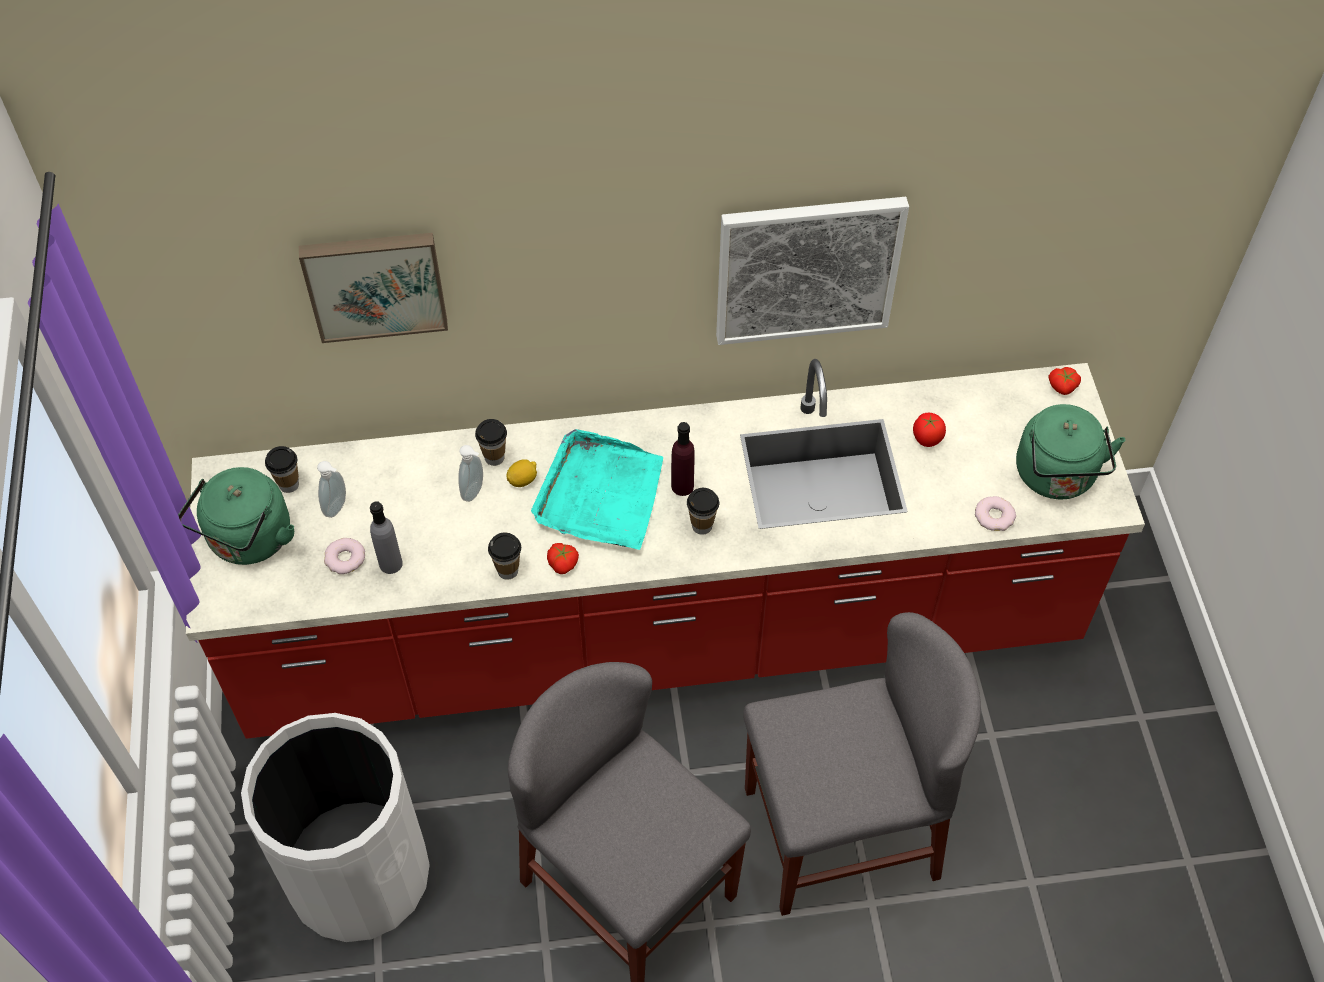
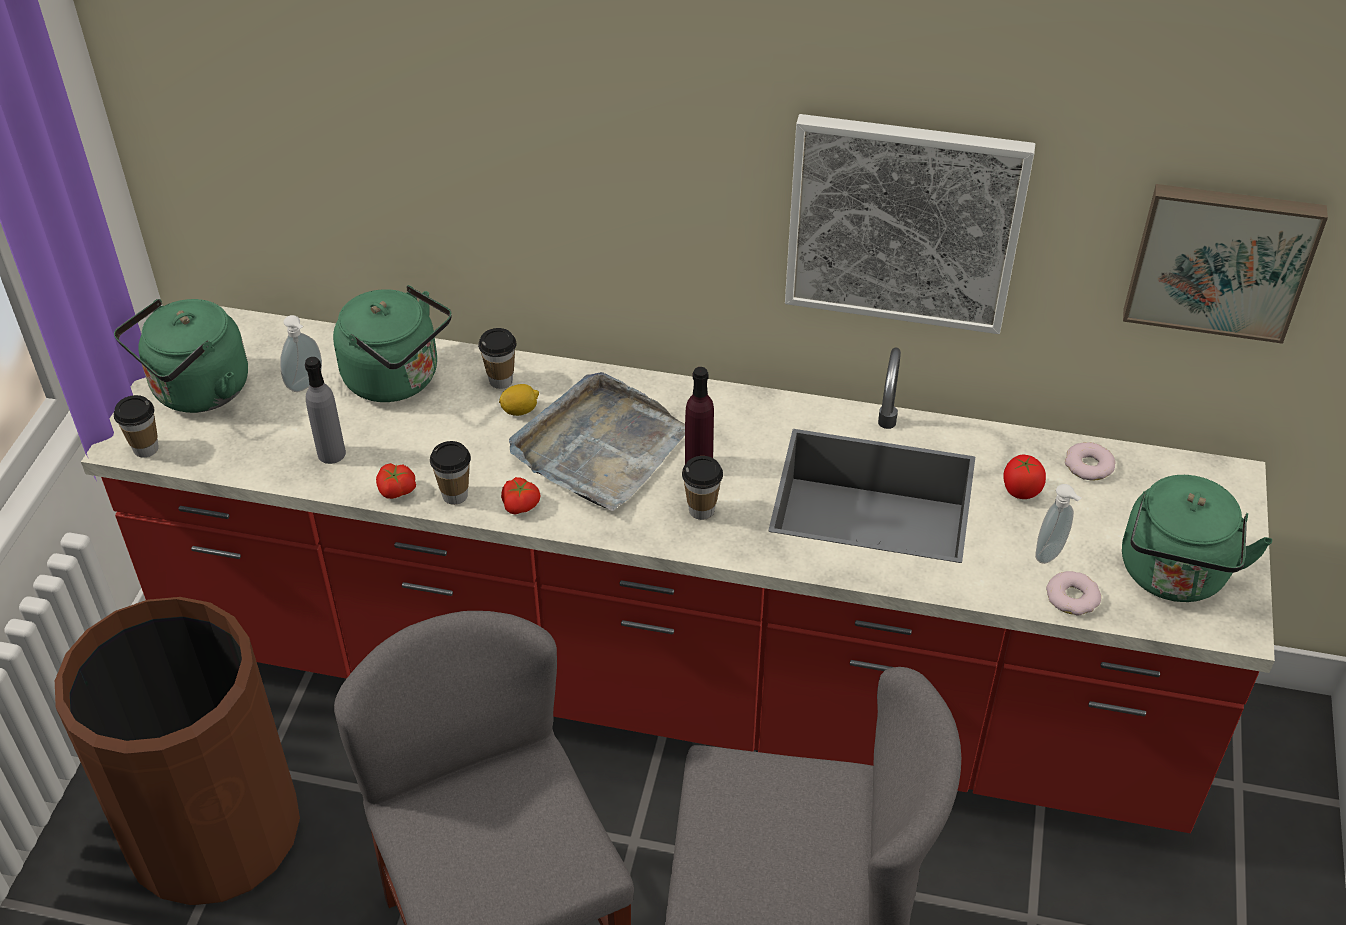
camera: 20 degrees right, 10 degrees down
white trash can [241,713,430,942] -> brown trash can [55,597,300,905]
cup [265,446,299,493] -> cup moved to [114,395,159,458]
picture [299,233,448,343] -> picture moved to [1123,184,1328,344]
donut [324,538,365,574] -> donut moved to [1065,442,1115,480]
soap dispenser [458,445,483,502] -> soap dispenser moved to [1035,484,1081,564]
turquoise tray [531,429,663,550] -> grey tray [509,372,685,511]
tomato [1048,367,1081,395] -> tomato moved to [376,463,416,499]
none -> green kettle [333,285,452,402]

